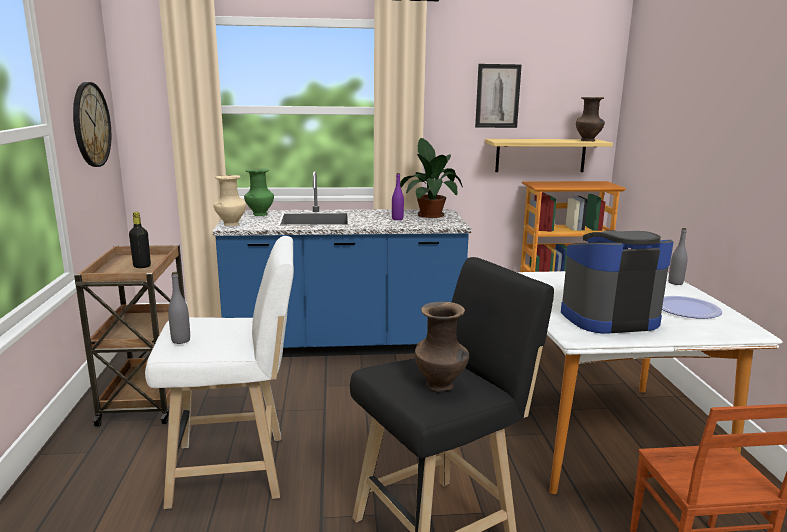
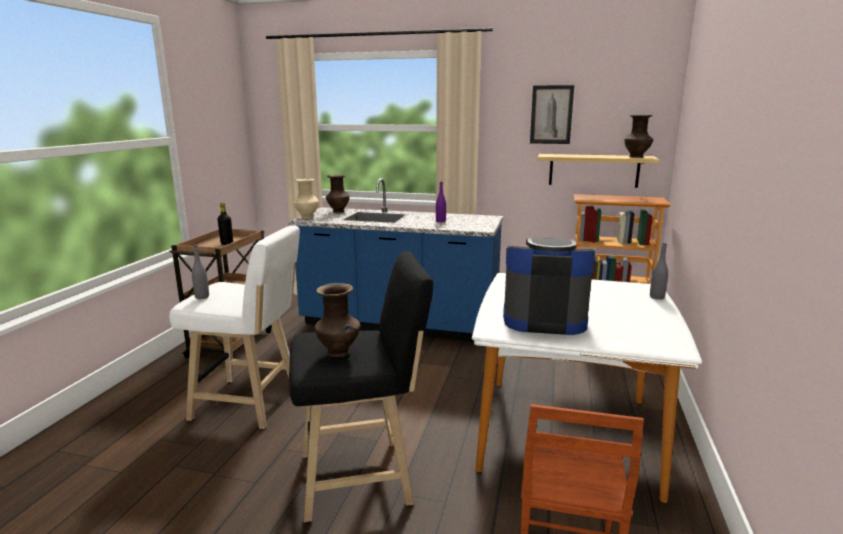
camera: 20 degrees right, 0 degrees up
wall clock [73,82,111,167] -> none
green vase [244,169,274,216] -> brown vase [326,175,350,213]
potted plant [400,138,463,218] -> none
plate [662,296,722,319] -> none

